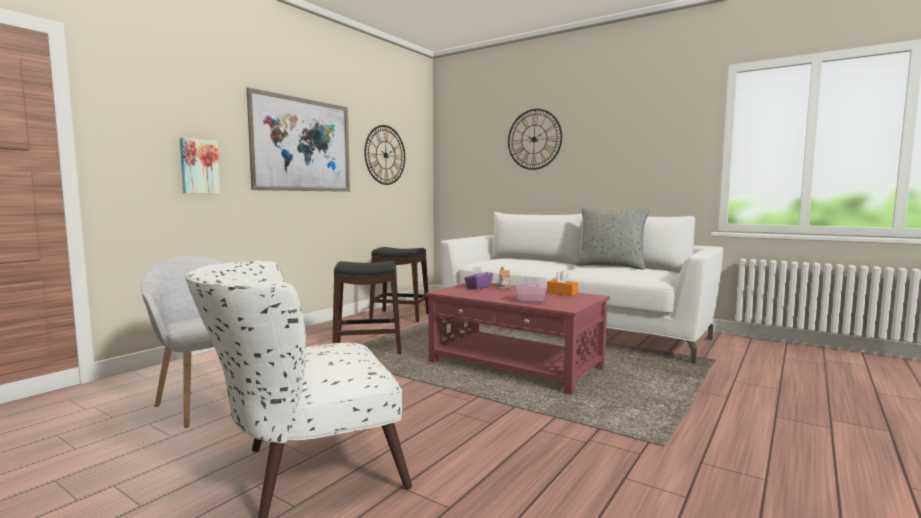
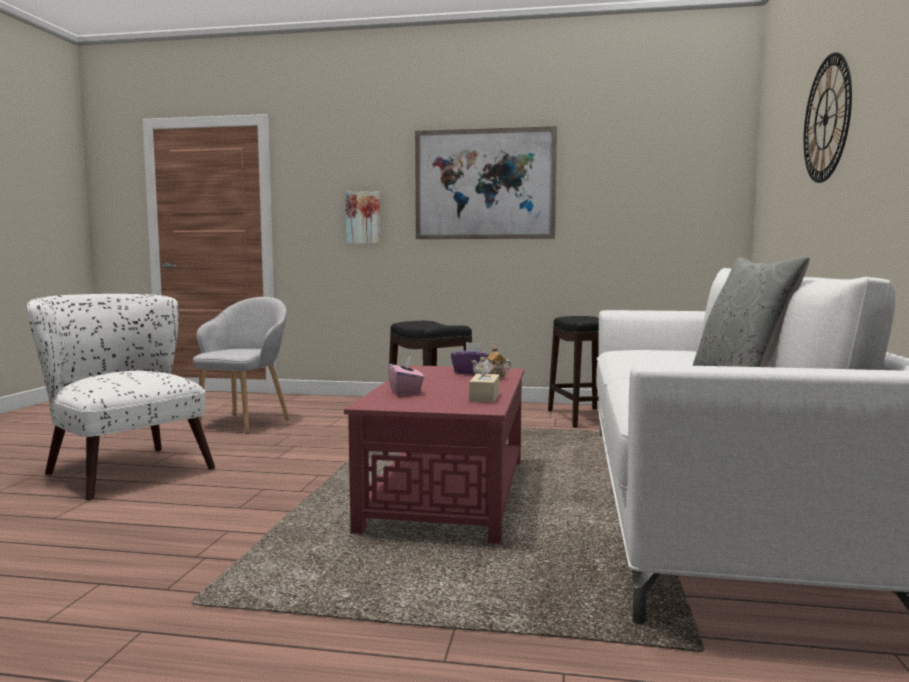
camera: 65 degrees right, 0 degrees up
wall clock [364,125,405,185] -> none
orange tissue box [547,270,578,296] -> beige tissue box [469,359,499,403]

